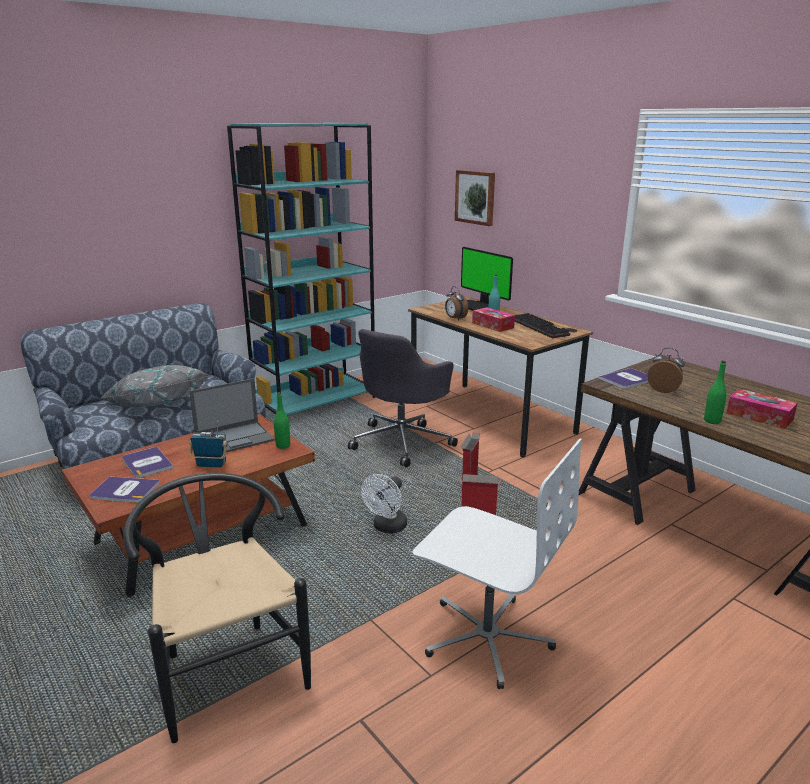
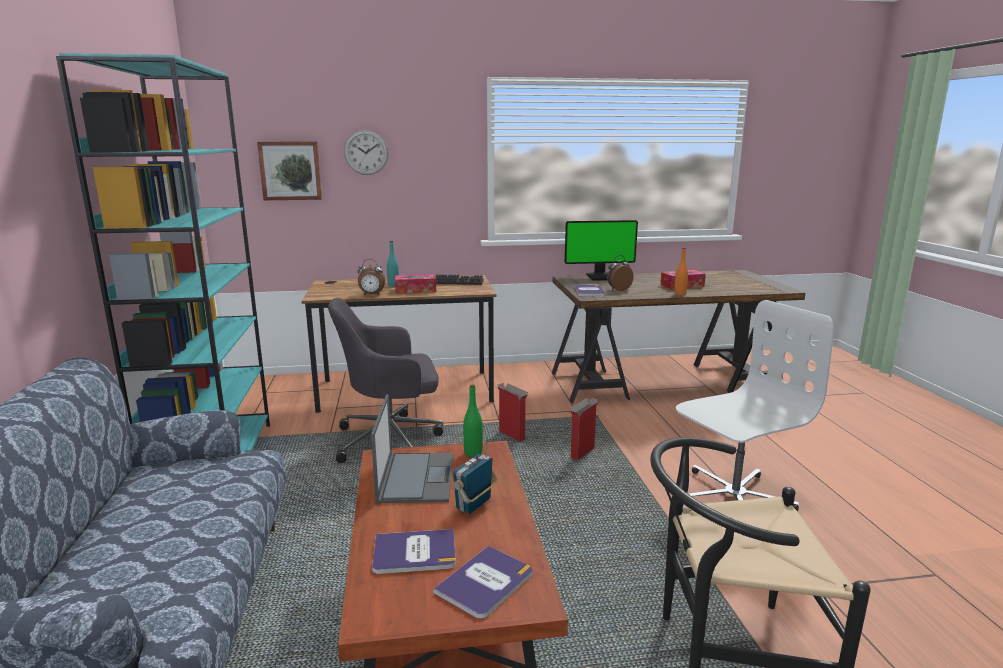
camera: 60 degrees left, 5 degrees down
grey pillow [100,365,210,407] -> none
grey office chair [348,329,458,467] -> grey office chair turned 105 degrees clockwise [328,298,443,463]
white fan [361,474,407,534] -> none
monitor [461,247,513,311] -> monitor moved to [565,220,638,281]
green bottle [704,361,727,424] -> orange bottle [674,248,688,295]
none -> wall clock [344,130,388,175]

